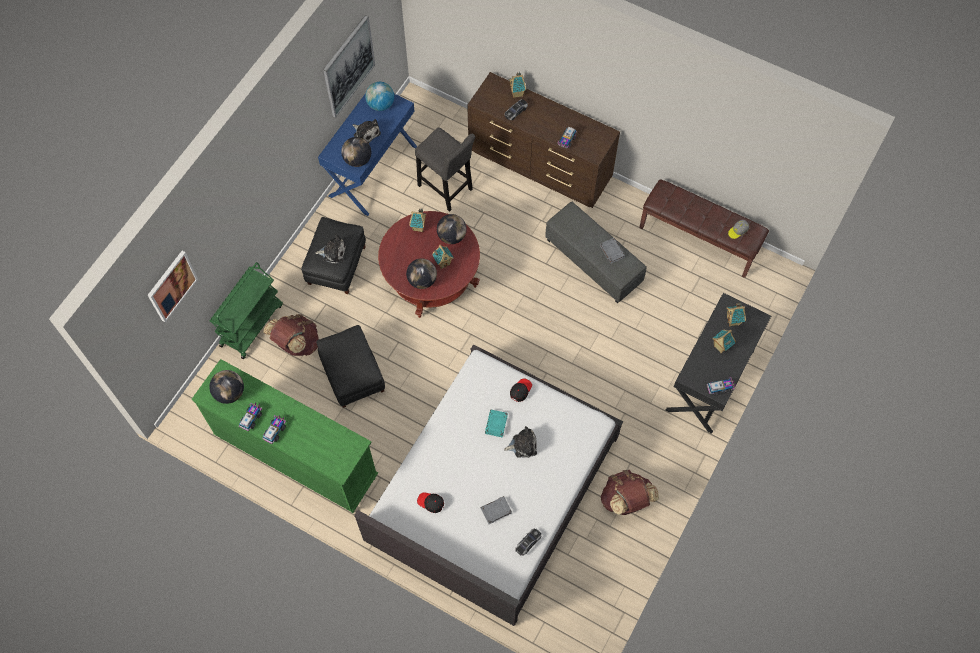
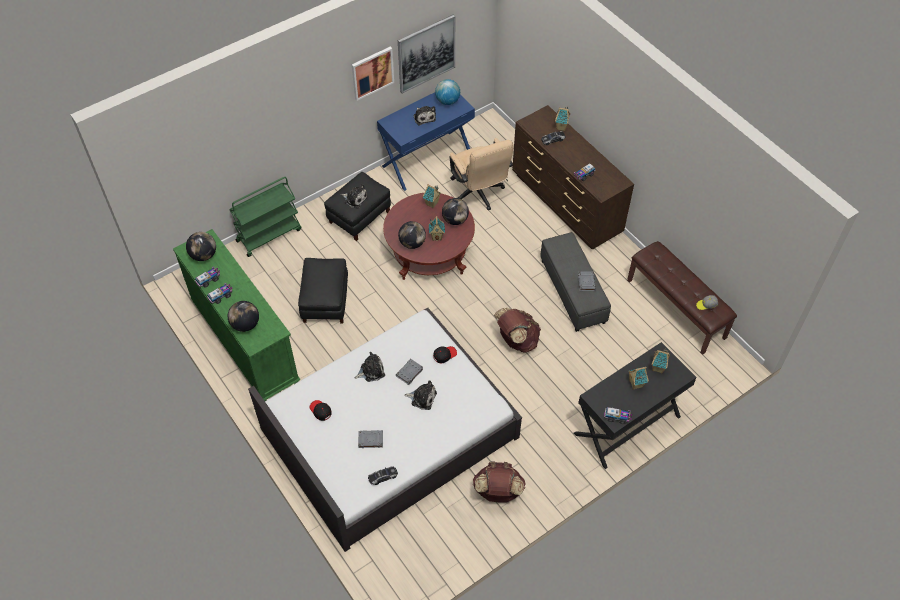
camera: 25 degrees right, 10 degrees down
picture [148,251,198,323] -> picture moved to [352,47,394,101]
brown backpack [263,314,319,356] -> brown backpack moved to [494,308,541,353]
globe [341,137,371,167] -> globe moved to [228,301,259,332]
grey stool [415,127,475,212] -> beige office chair [450,138,513,210]
turquoise book [485,410,508,438] -> grey book [396,359,423,385]
none -> plush toy [355,352,385,382]

